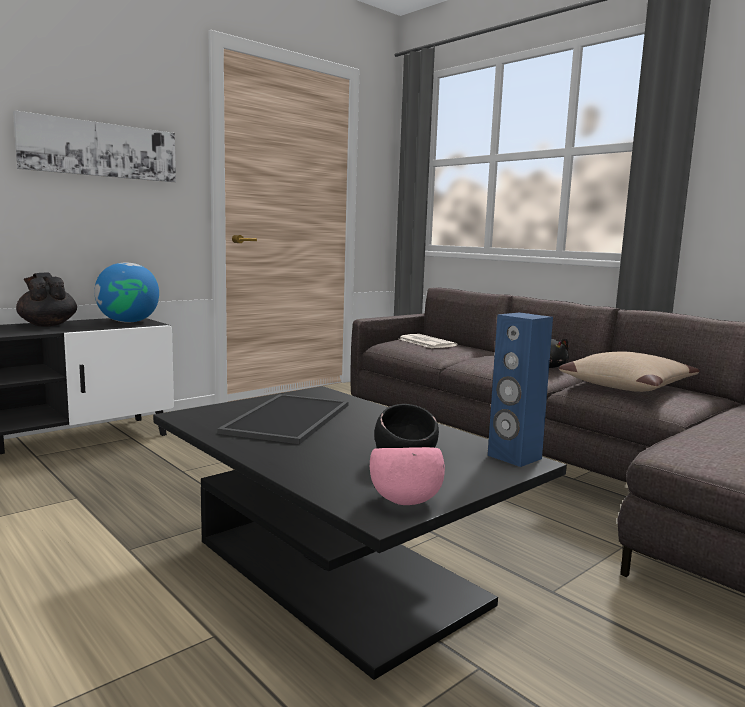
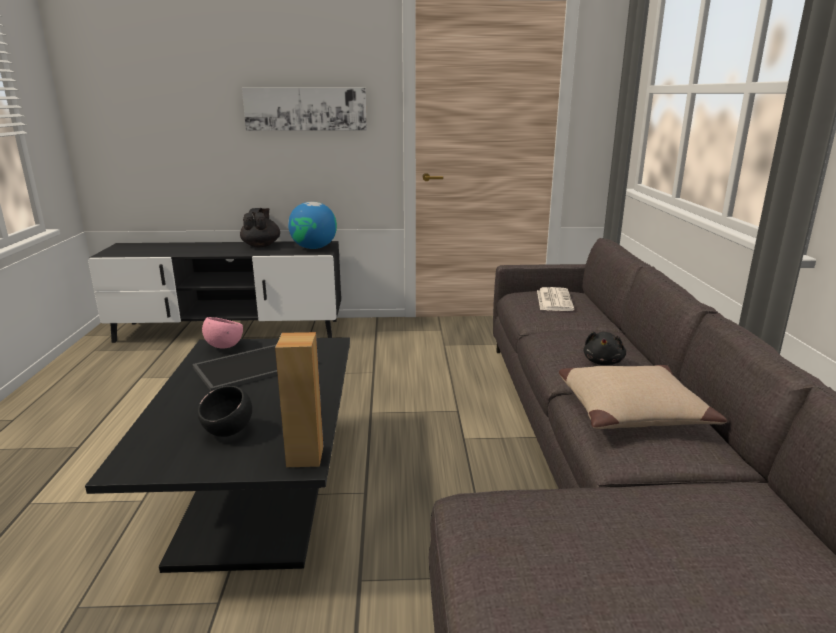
camera: 40 degrees right, 10 degrees up
pink bowl [370,447,445,505] -> pink bowl moved to [202,317,243,349]
blue speaker [488,312,553,467] -> brown speaker [275,332,323,467]

